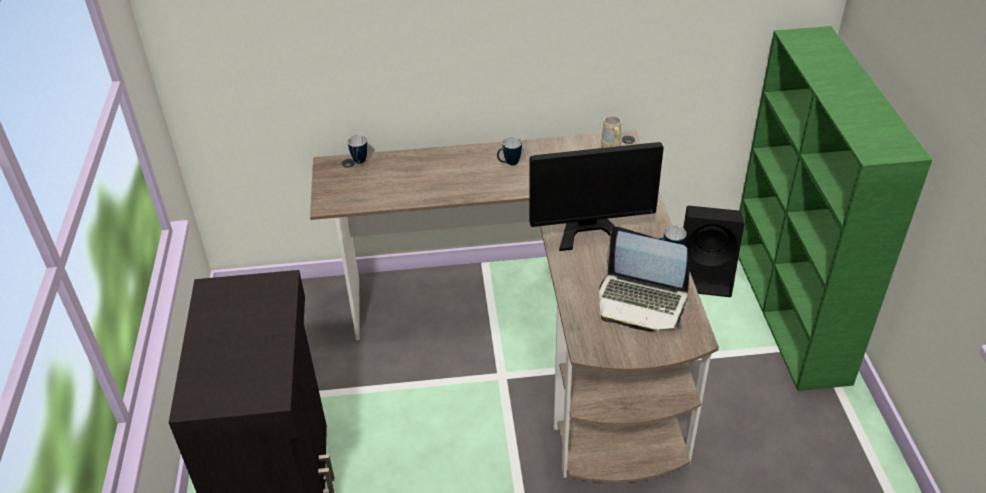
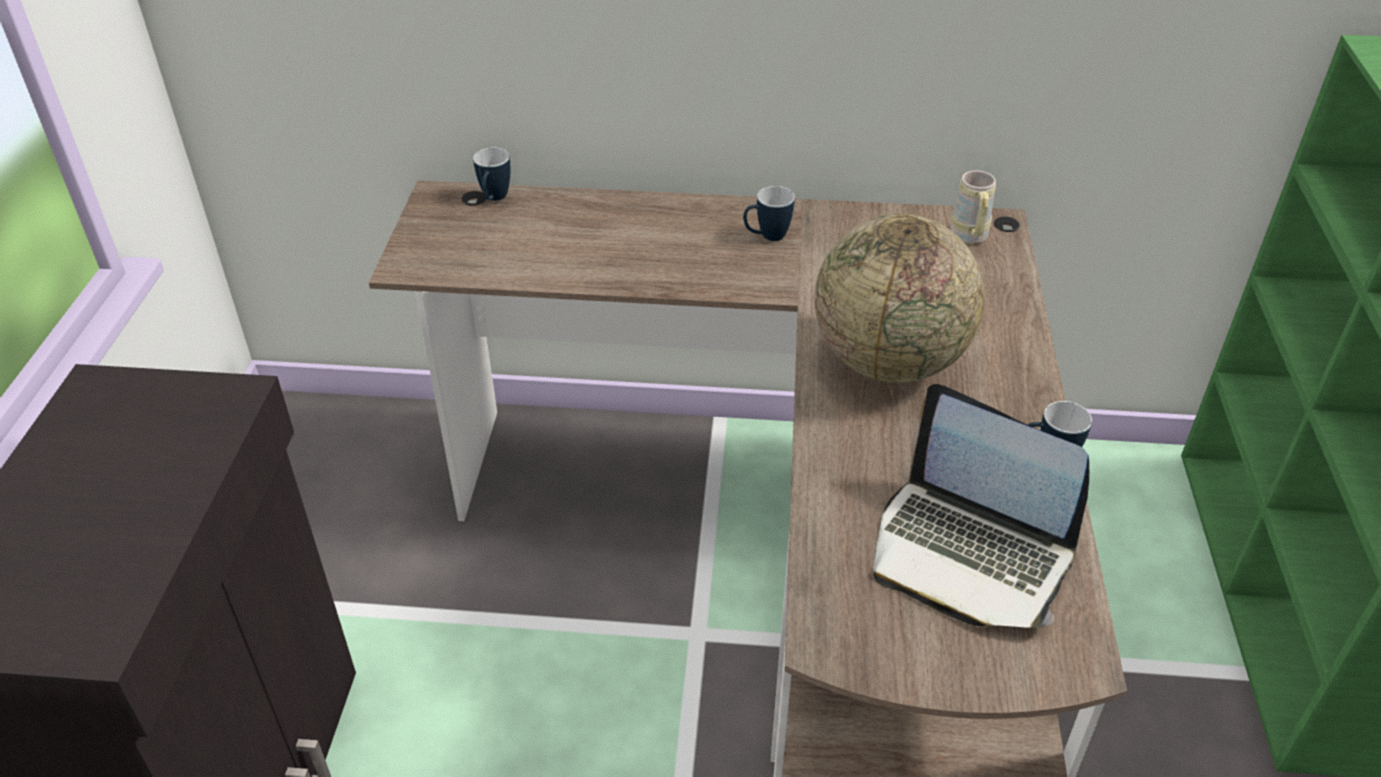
camera: 10 degrees right, 0 degrees up
monitor [529,142,664,251] -> globe [814,214,985,383]
black speaker [683,206,744,297] -> none

